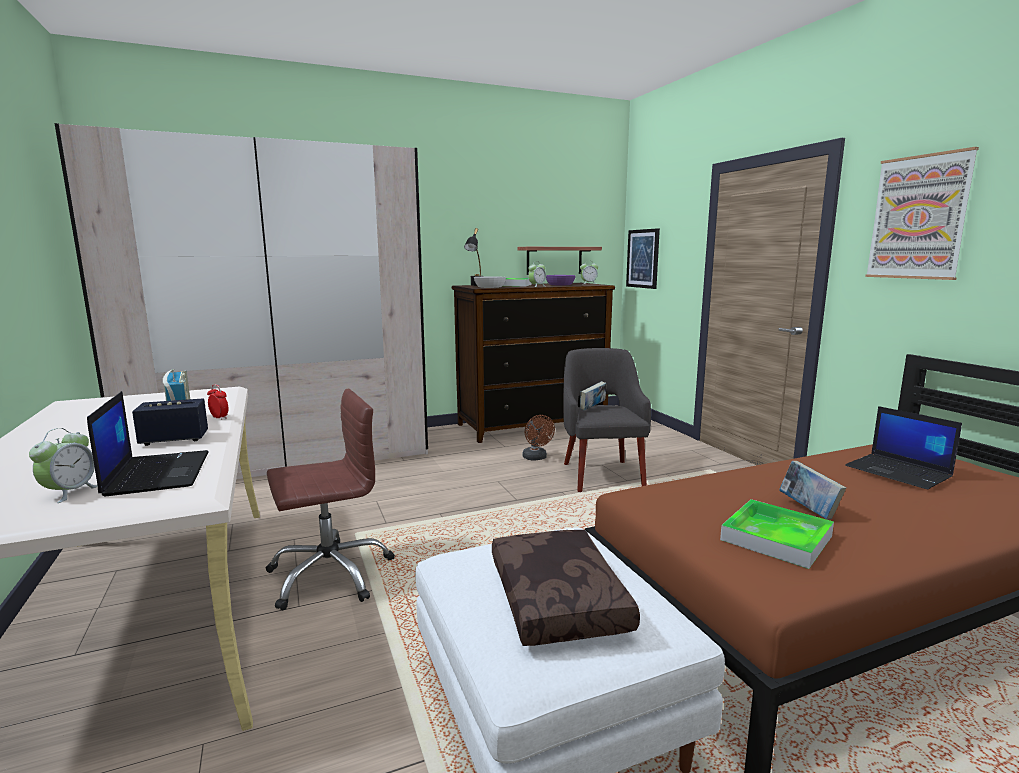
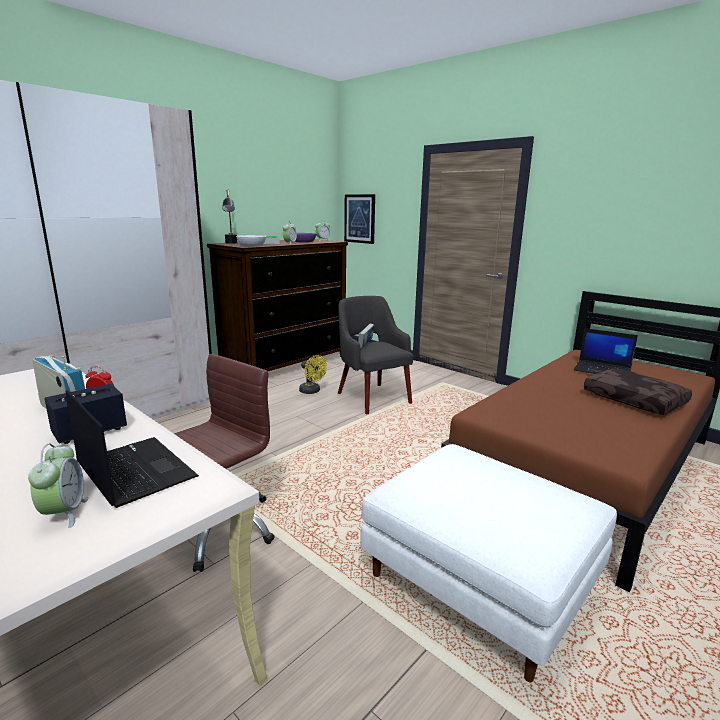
camera: 25 degrees left, 5 degrees up
brown pillow [492,530,640,646] -> brown pillow moved to [584,369,692,415]
shelf [517,247,602,275] -> none
brown fan [522,415,555,460] -> yellow fan [299,355,327,394]
tray [720,499,834,569] -> none
book [779,461,846,520] -> none
picture [865,147,979,280] -> none

